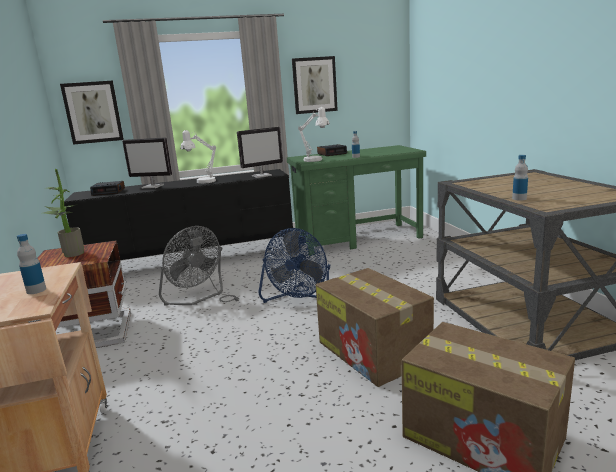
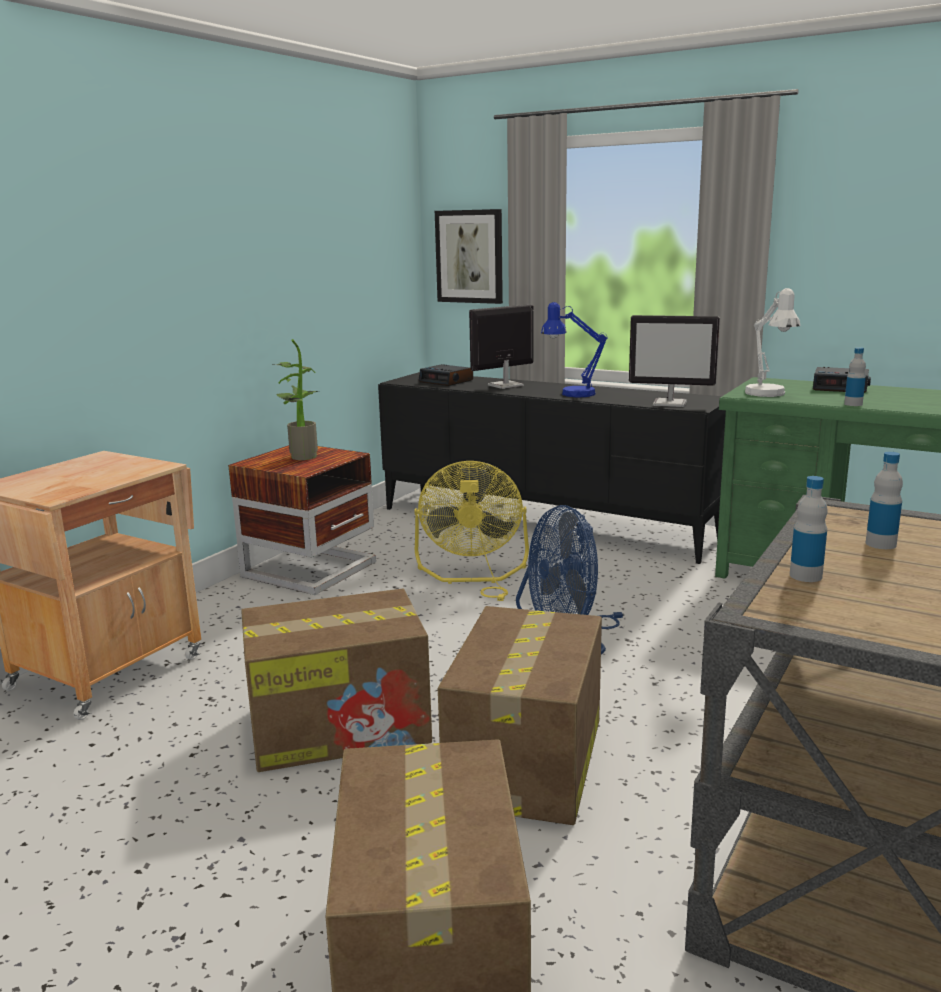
camera: 45 degrees right, 0 degrees up
bottle [17,234,46,294] -> bottle moved to [866,452,903,549]
monitor [122,138,172,189] -> monitor turned 90 degrees clockwise [469,304,534,389]
grey fan [159,226,239,306] -> yellow fan [414,461,529,601]
white table lamp [181,130,216,184] -> blue table lamp [541,302,608,397]
picture [292,56,338,114] -> none
none -> cardboard box [241,589,432,772]

